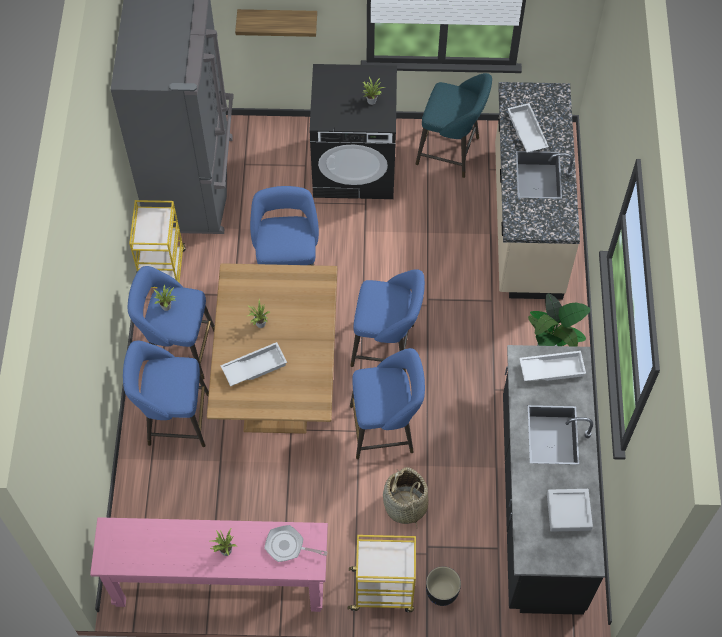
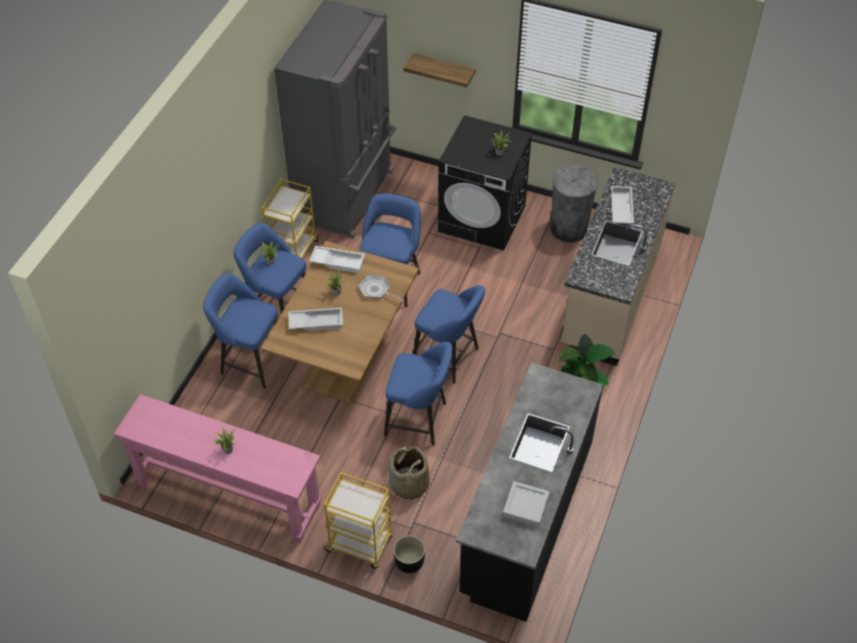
camera: 20 degrees right, 10 degrees down
frying pan [264,525,328,562] -> frying pan moved to [359,275,404,302]
turquoise stool [416,73,492,178] -> grey trash can [551,165,598,242]
white tray [519,351,586,381] -> white tray moved to [310,246,365,273]

